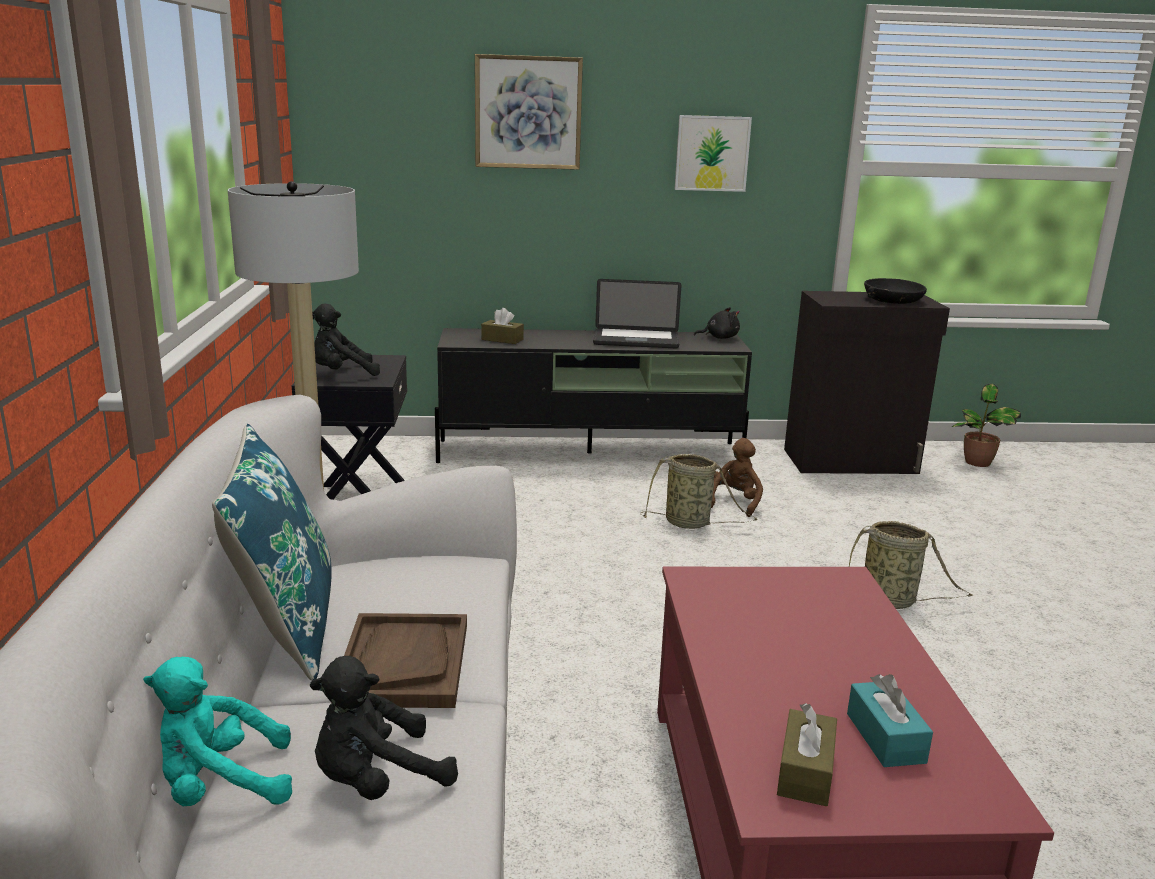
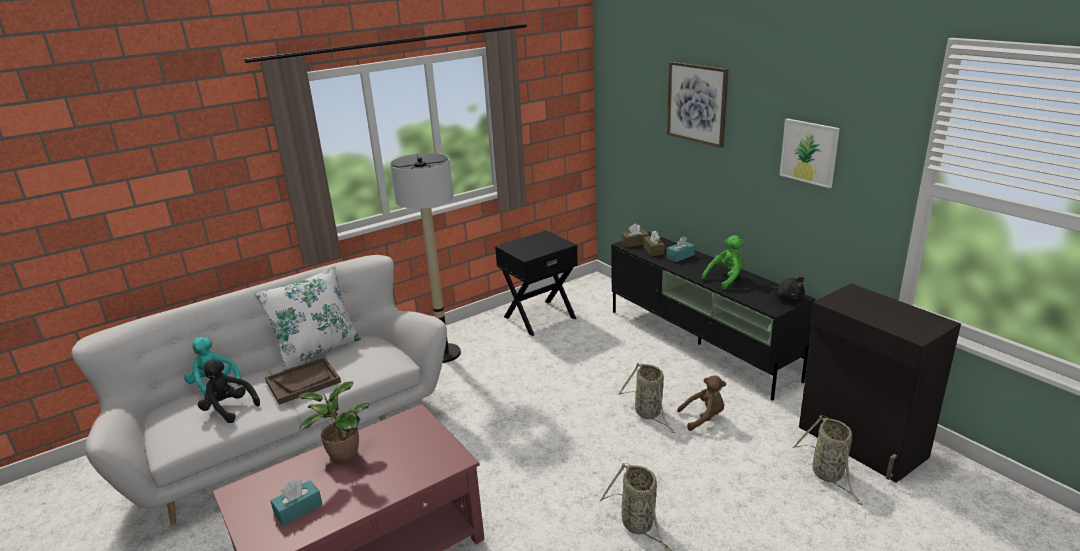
camera: 60 degrees right, 5 degrees up
blue pillow [212,424,332,681] -> white pillow [254,265,361,371]
black plush toy [312,304,380,376] -> none
laptop [593,279,681,348] -> green plush toy [701,235,744,290]
brown tissue box [777,703,837,806] -> brown tissue box moved to [622,223,649,247]
black bowl [864,278,927,304] -> none
potted plant [952,384,1021,467] -> potted plant moved to [299,381,370,464]
none -> turquoise tissue box [667,237,695,262]
none -> basket [793,416,863,505]

